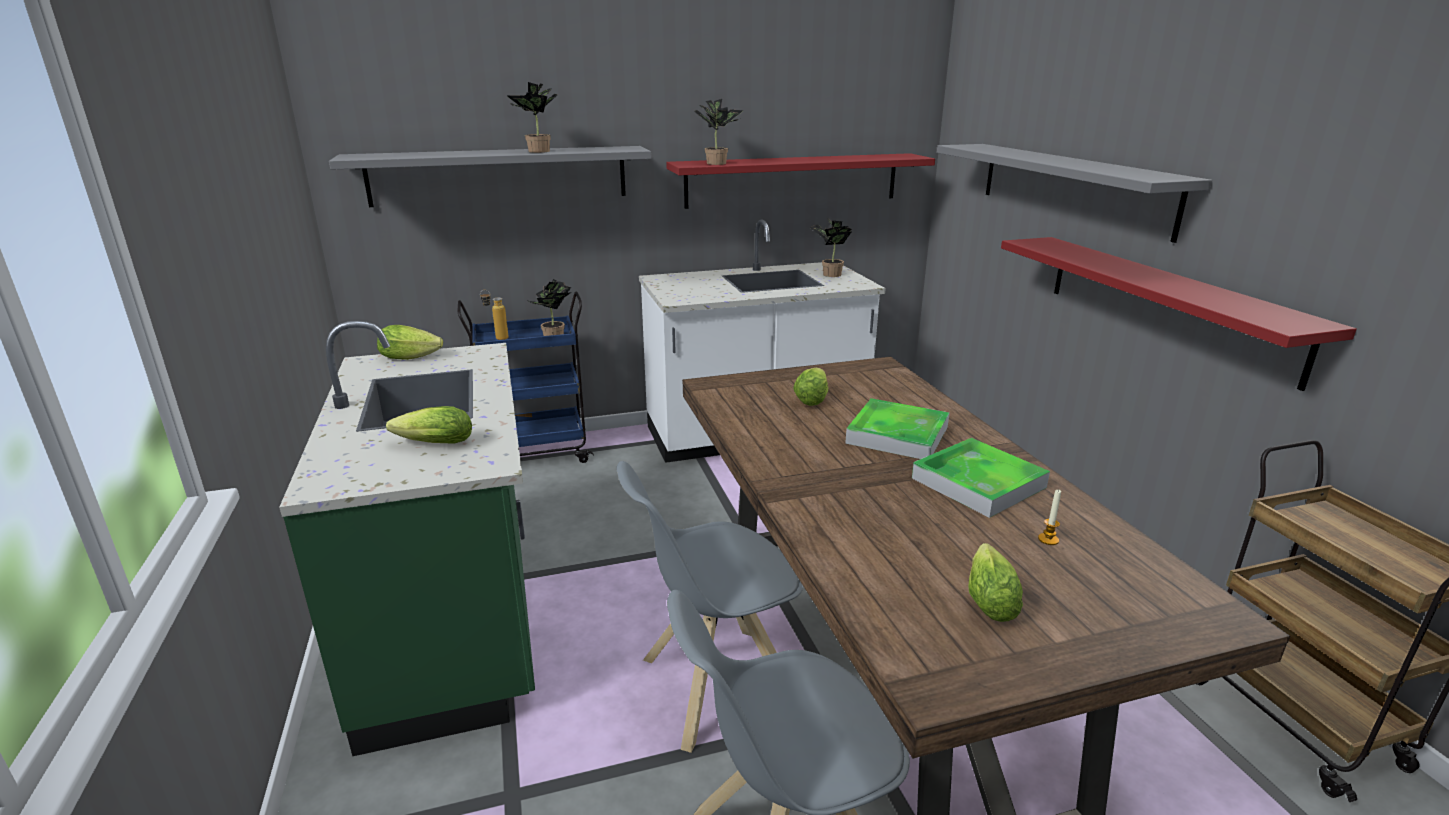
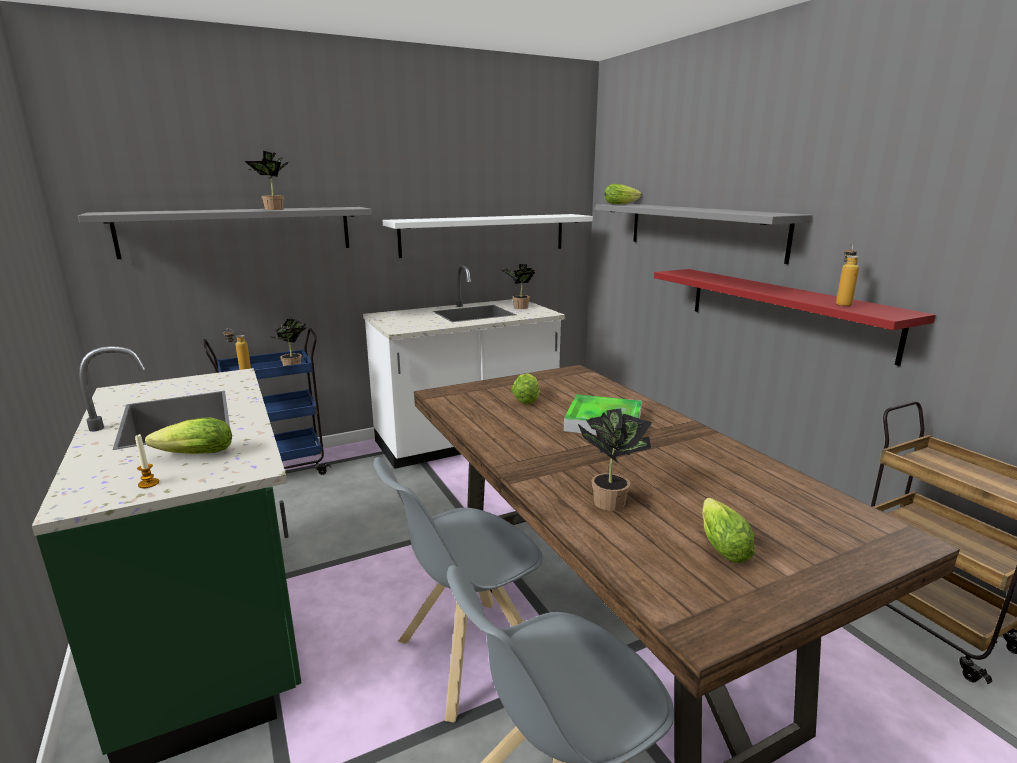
camera: 10 degrees left, 5 degrees down
lettuce [377,325,443,360] -> lettuce moved to [604,184,641,204]
red shelf [666,153,935,209] -> white shelf [383,214,593,258]
potted plant [694,99,744,165] -> potted plant moved to [578,408,652,511]
tray [912,438,1050,518] -> none
candle [1038,489,1061,545] -> candle moved to [135,434,159,488]
none -> bottle [836,244,859,306]

